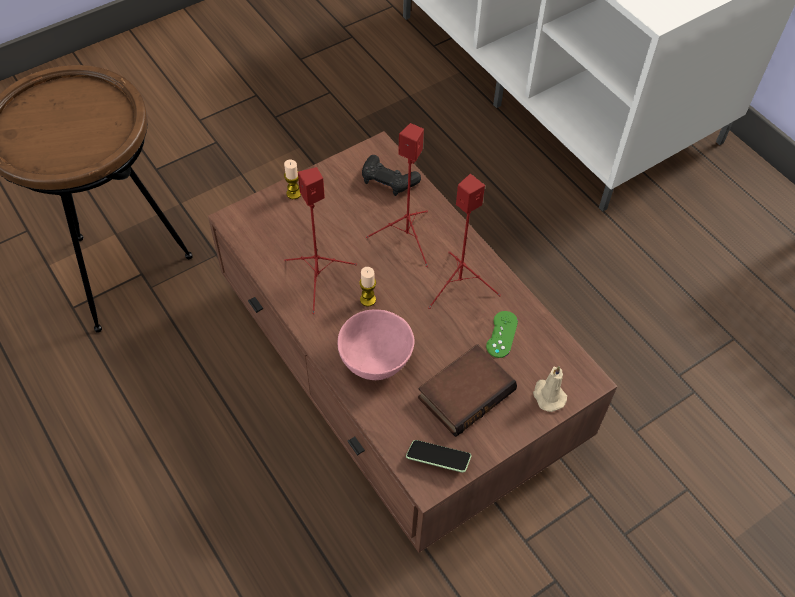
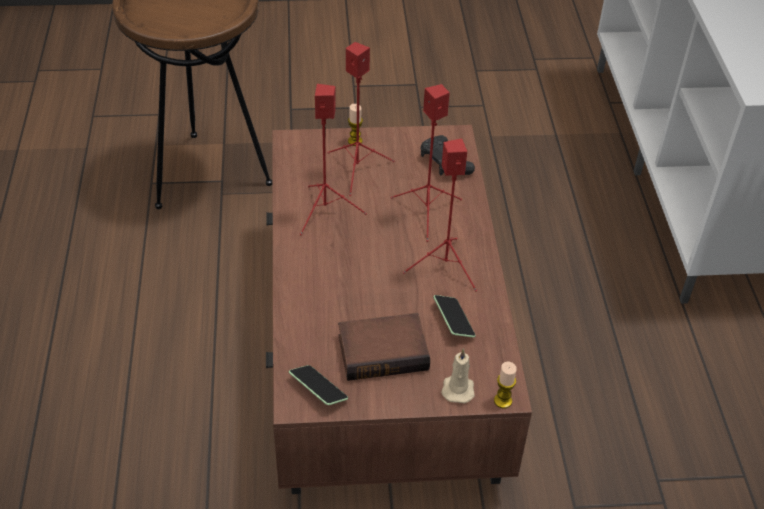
camera: 30 degrees right, 10 degrees down
pink bowl [337,309,415,380] -> none
candle [359,267,376,307] -> candle moved to [494,362,517,408]
green game controller [486,311,518,358] -> phone [433,295,476,338]
none -> red speaker [327,42,395,196]

